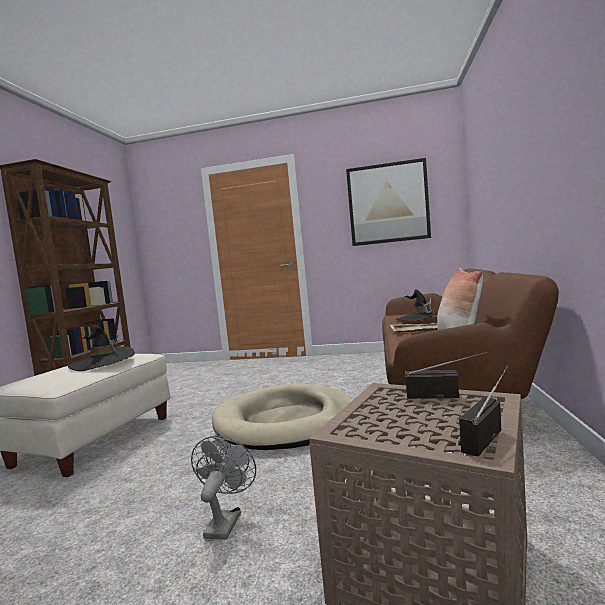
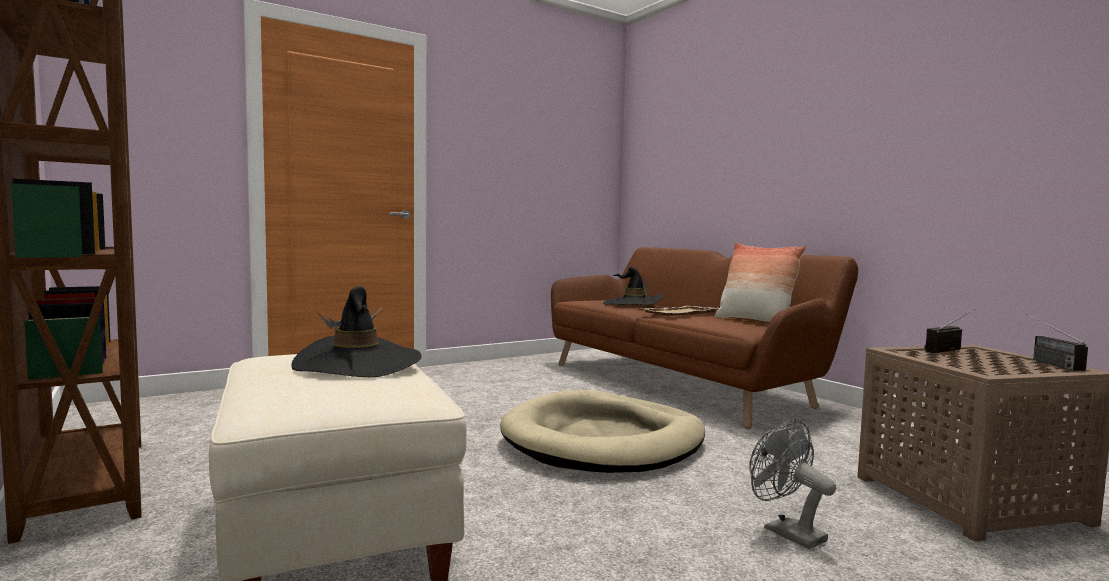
camera: 45 degrees left, 0 degrees up
picture [346,158,431,246] -> none

